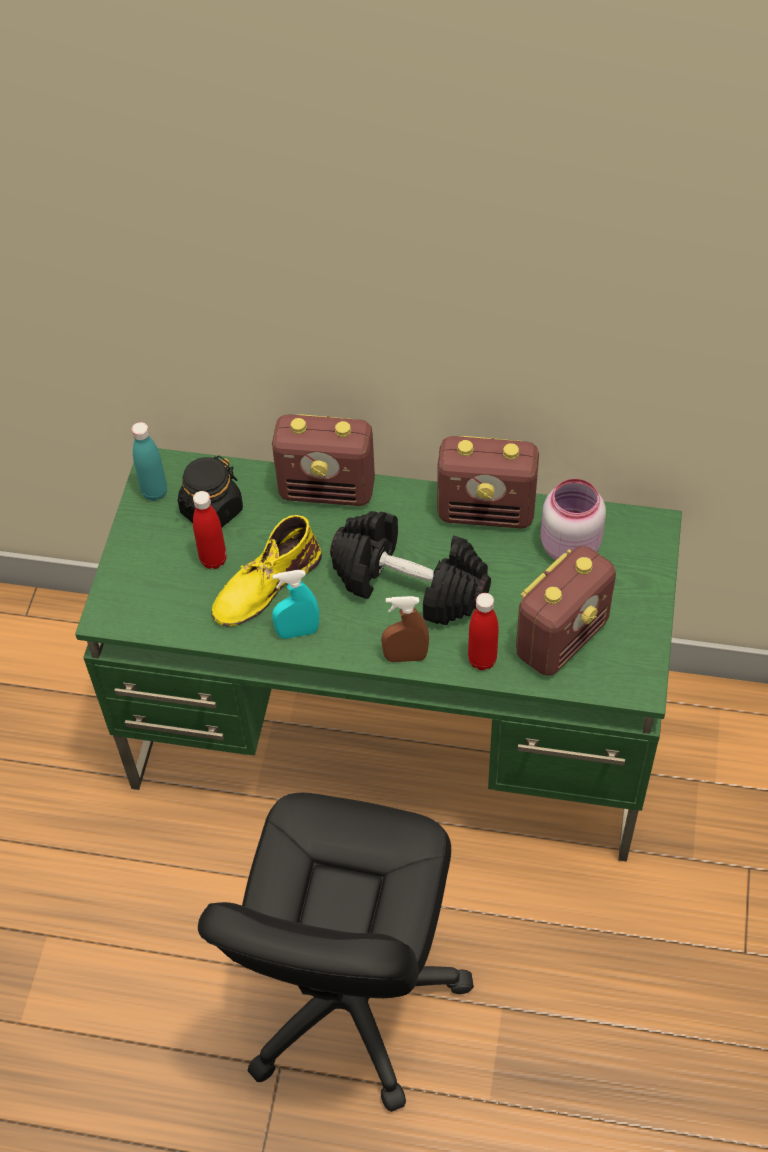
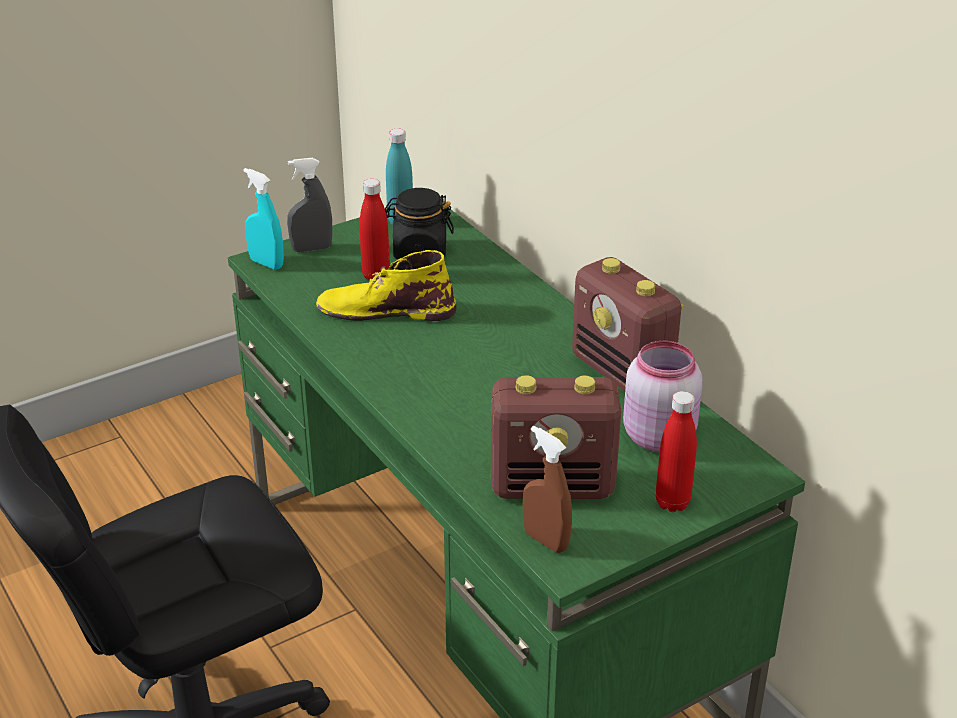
camera: 45 degrees right, 20 degrees down
radio [272,414,375,506] -> none
turquoise spray bottle [272,570,319,639] -> turquoise spray bottle moved to [243,168,284,270]
black dumbbell [330,511,491,625] -> none
brown spray bottle [381,596,429,662] -> brown spray bottle moved to [523,425,572,553]
red bottle [468,593,498,670] -> red bottle moved to [656,391,697,512]
none -> grey spray bottle [287,158,332,252]

